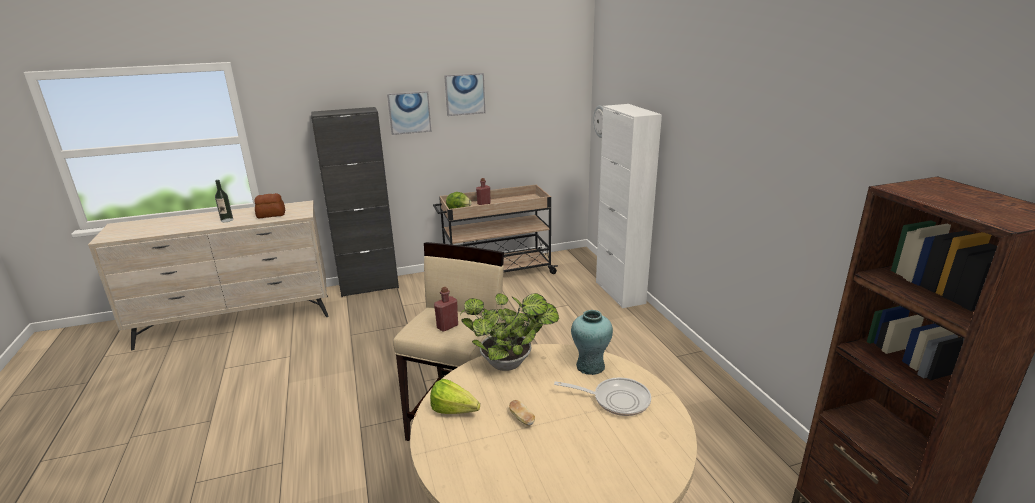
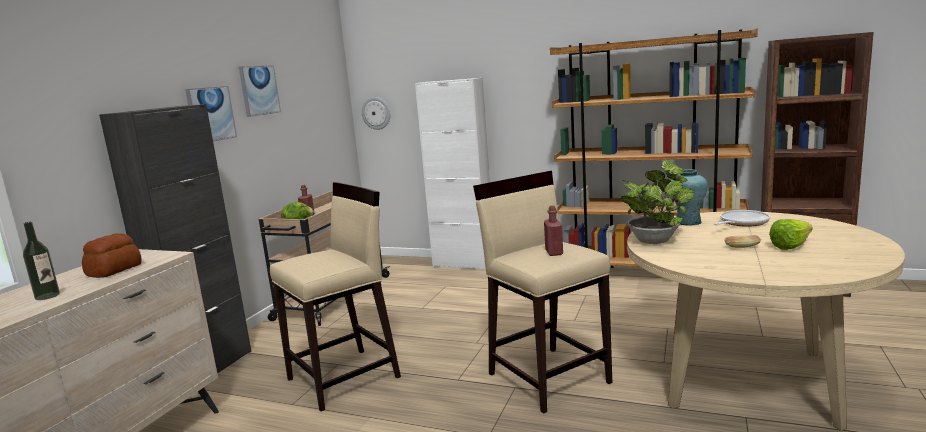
camera: 50 degrees left, 10 degrees down
lettuce [430,379,480,414] -> lettuce moved to [769,219,813,250]
none -> beige stool [270,182,401,411]
none -> brown bookcase [550,29,758,268]

